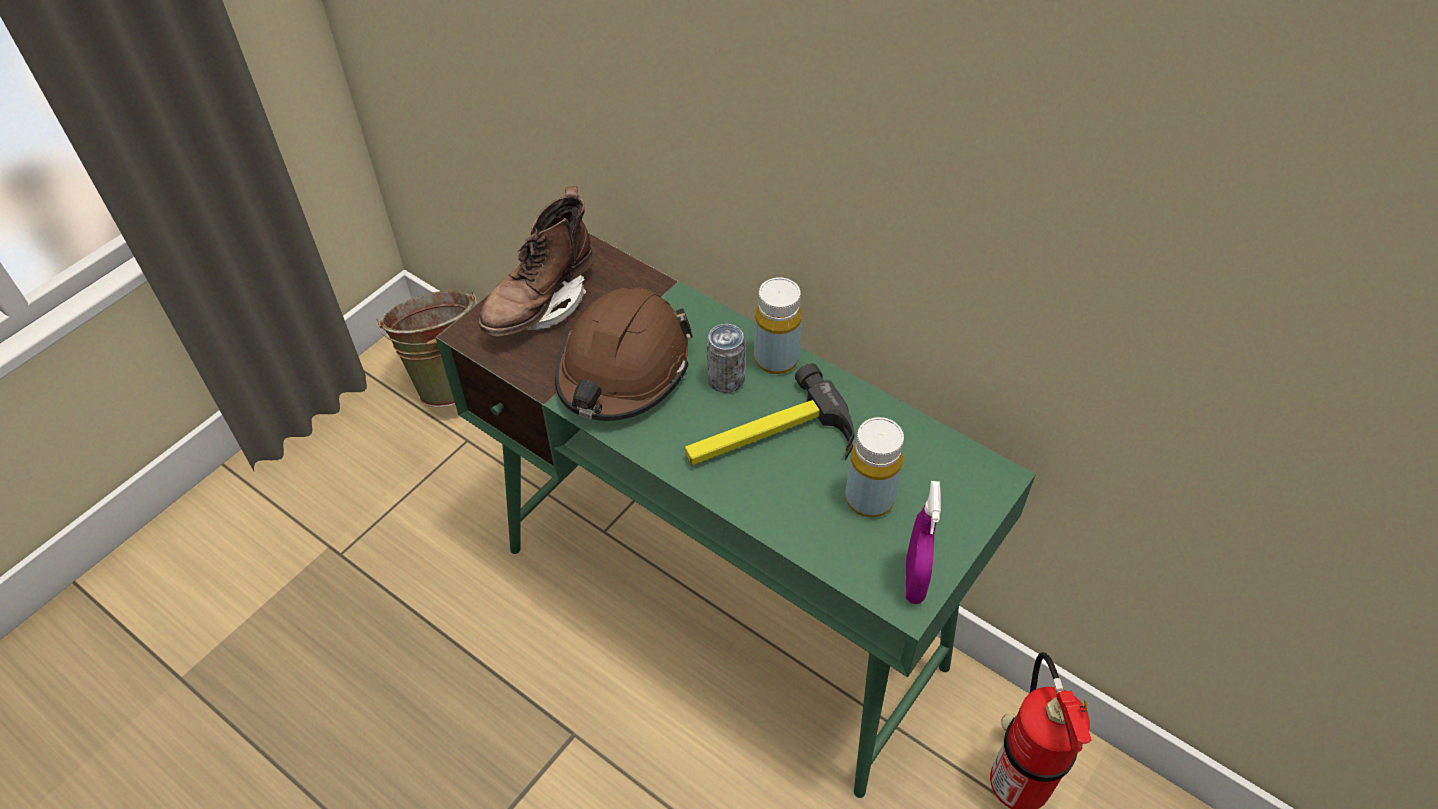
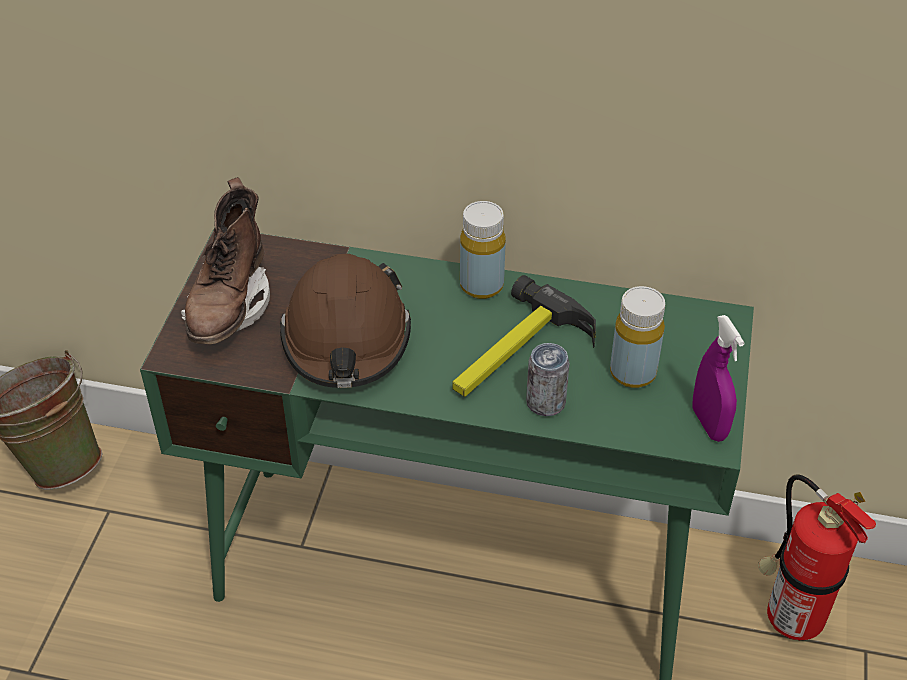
camera: 25 degrees left, 5 degrees down
can [707,324,746,393] -> can moved to [526,343,570,416]

